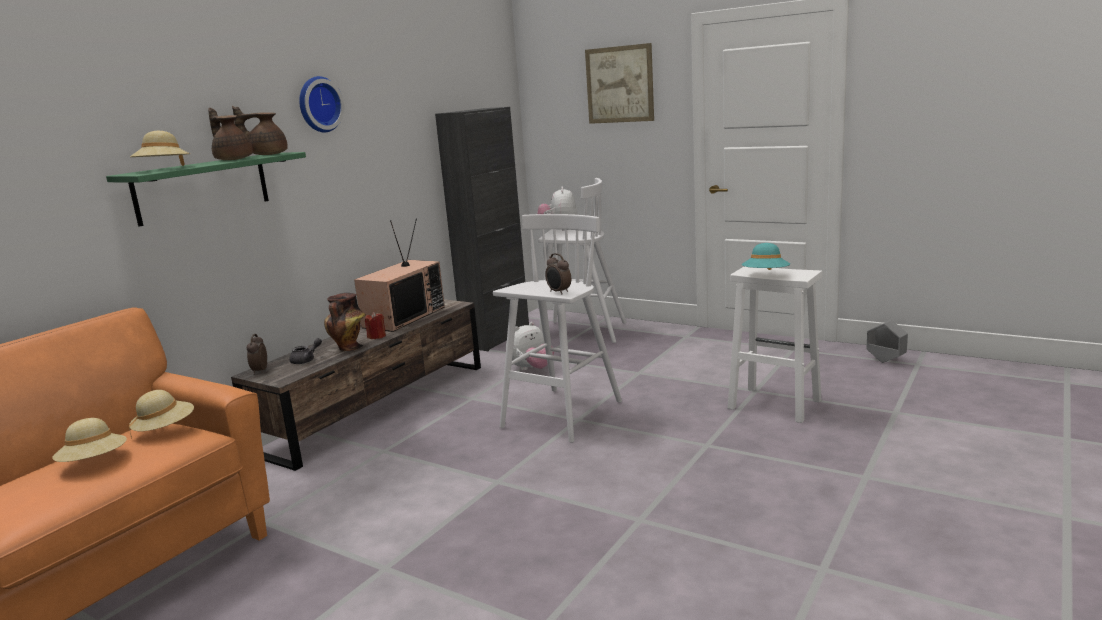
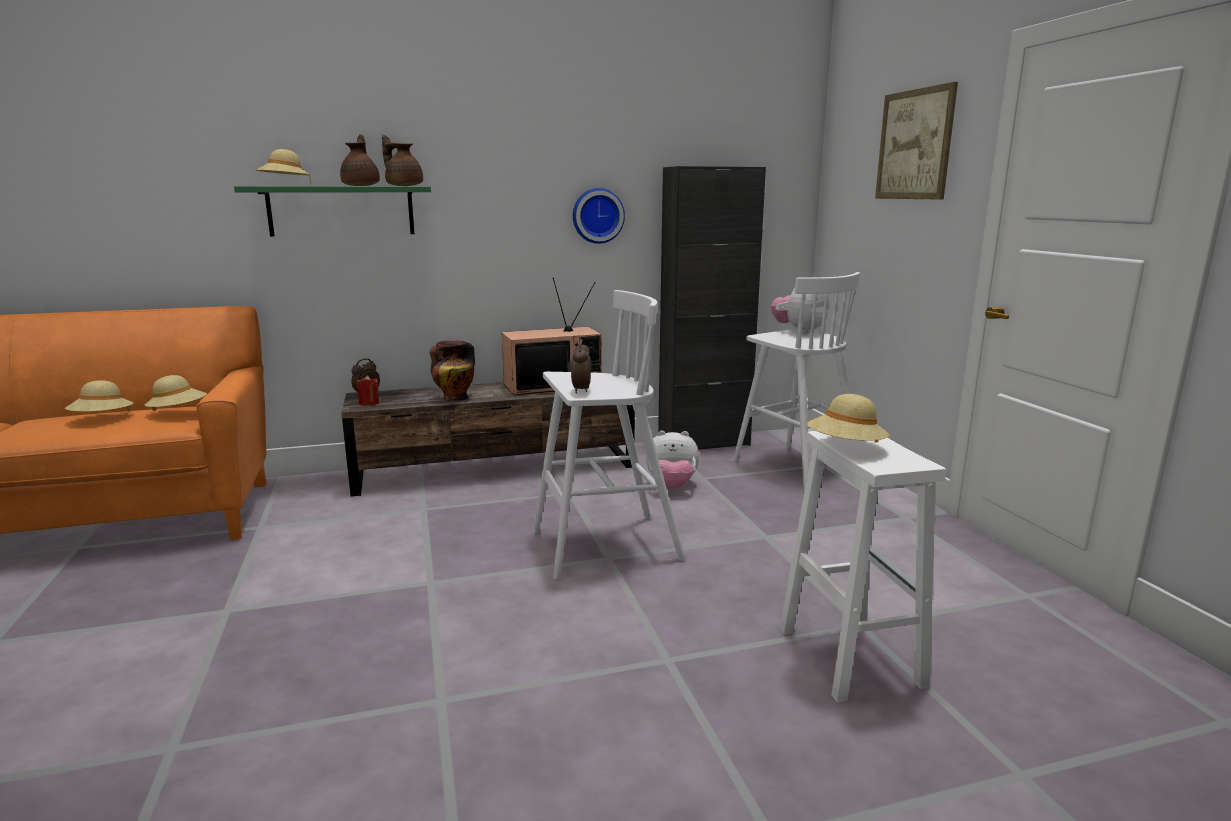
camera: 40 degrees right, 0 degrees up
grey teapot [290,338,322,364] -> none
wall clock [299,76,344,132] -> wall clock moved to [573,188,625,244]
red candle [365,312,386,339] -> red candle moved to [357,375,379,406]
turquoise hat [742,243,790,270] -> beige hat [807,394,889,442]
grey planter [866,320,908,363] -> none

